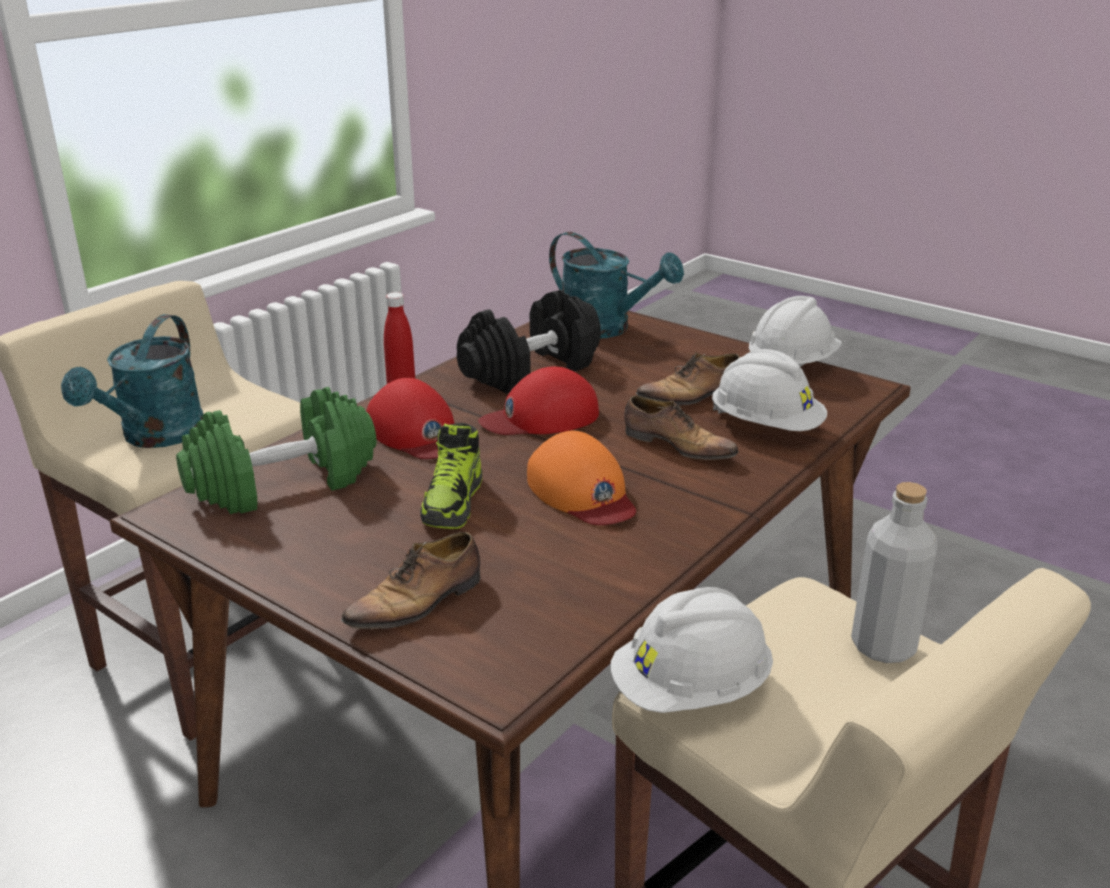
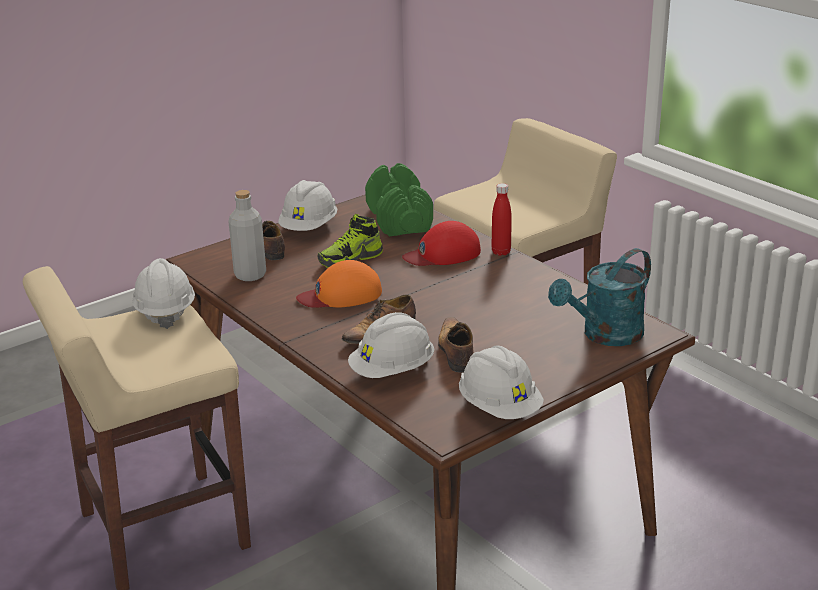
camera: 105 degrees right, 0 degrees up
turquoise watering can [61,314,203,448] -> none
shoe [420,423,482,529] -> shoe turned 60 degrees counterclockwise [317,214,383,268]
black dumbbell [457,290,601,394] -> none
red cap [478,367,599,435] -> none
grey bottle [851,482,938,663] -> grey bottle moved to [228,190,266,281]
none -> white hard hat [278,180,337,231]

